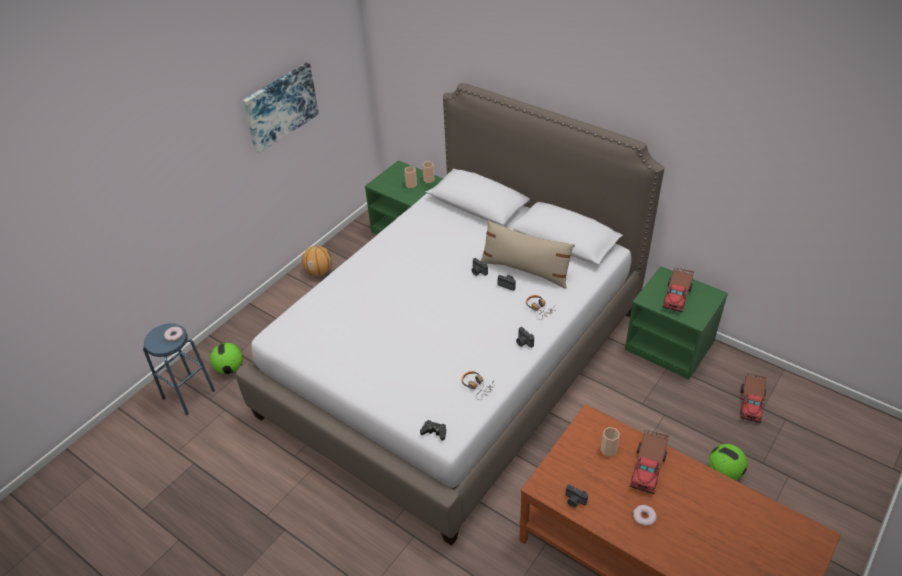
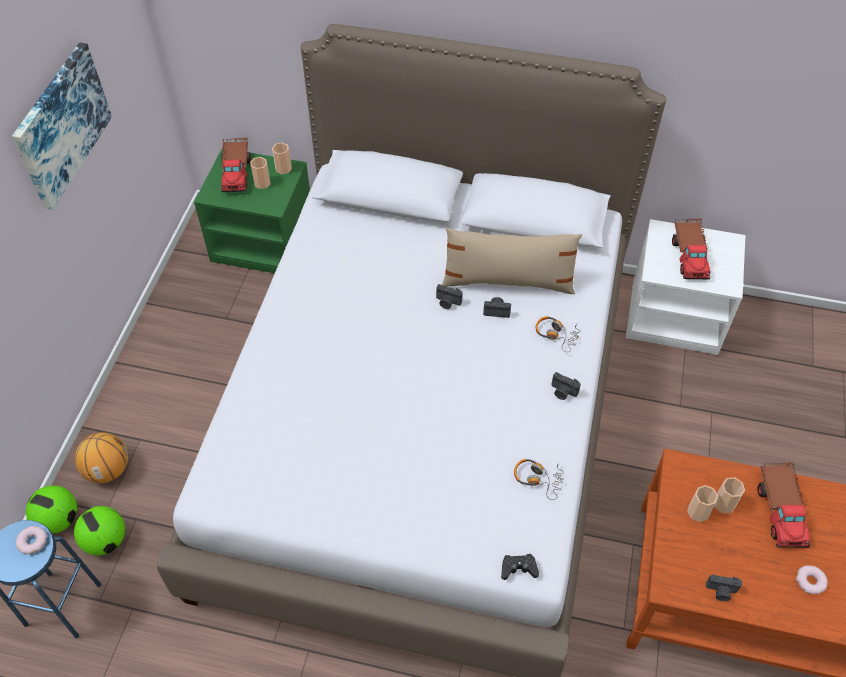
camera: 25 degrees left, 10 degrees up
basketball [302,246,333,276] -> basketball moved to [75,433,128,483]
green nightstand [625,266,728,379] -> white nightstand [626,219,746,355]
football [709,444,747,480] -> football moved to [26,485,77,534]
toy truck [740,373,766,423] -> toy truck moved to [221,137,251,192]
none -> cup [687,485,718,522]

